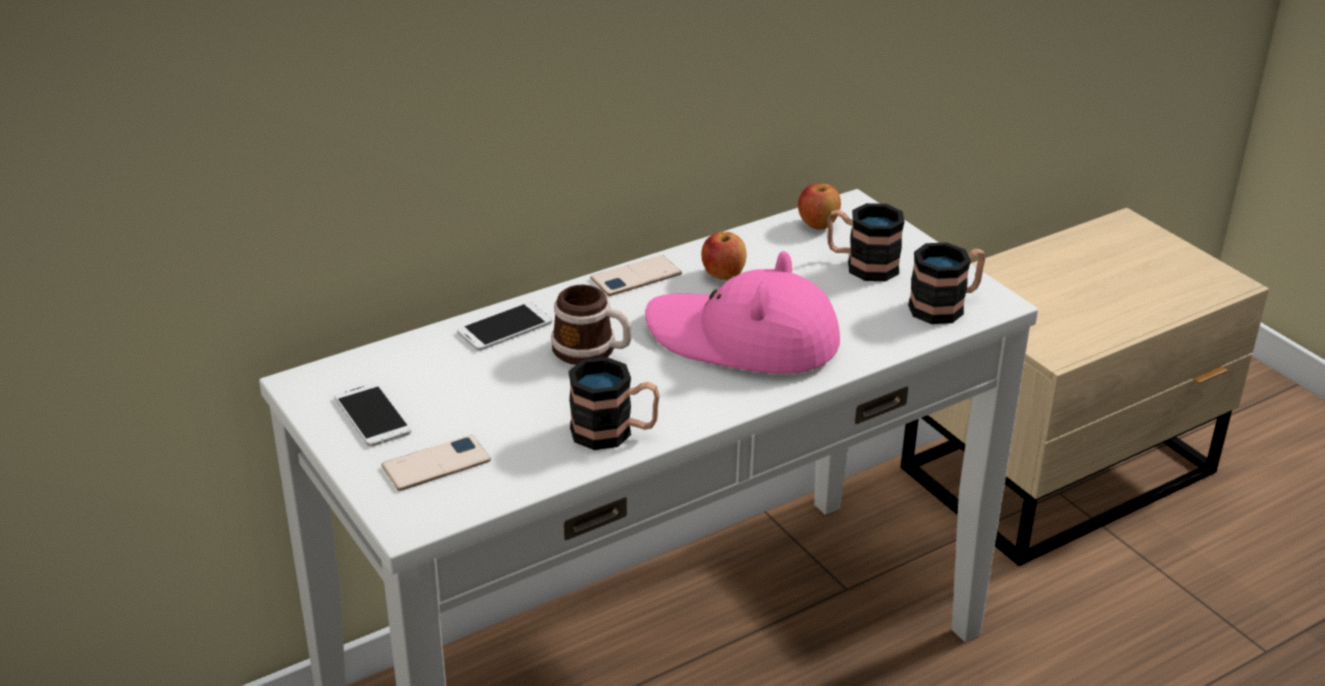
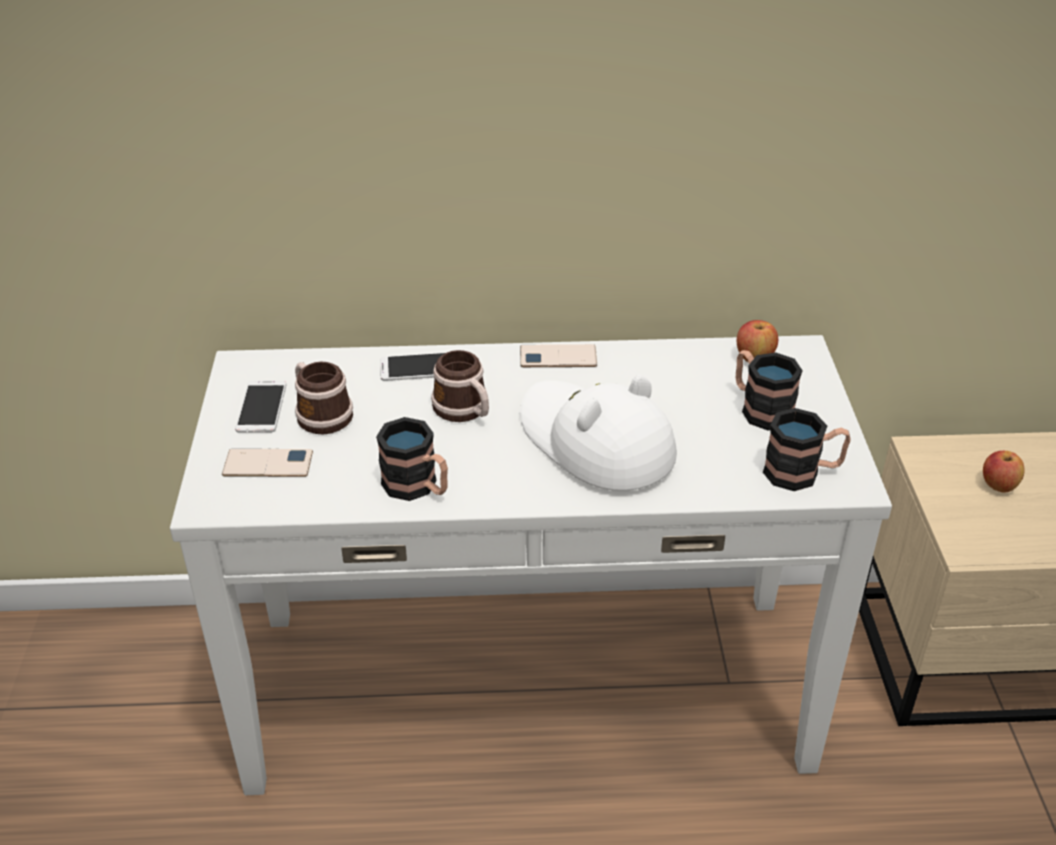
camera: 30 degrees right, 5 degrees up
pink hat [645,251,840,374] -> white hat [520,375,677,491]
apple [701,232,747,280] -> apple moved to [983,451,1025,492]
none -> mug [295,362,353,434]

